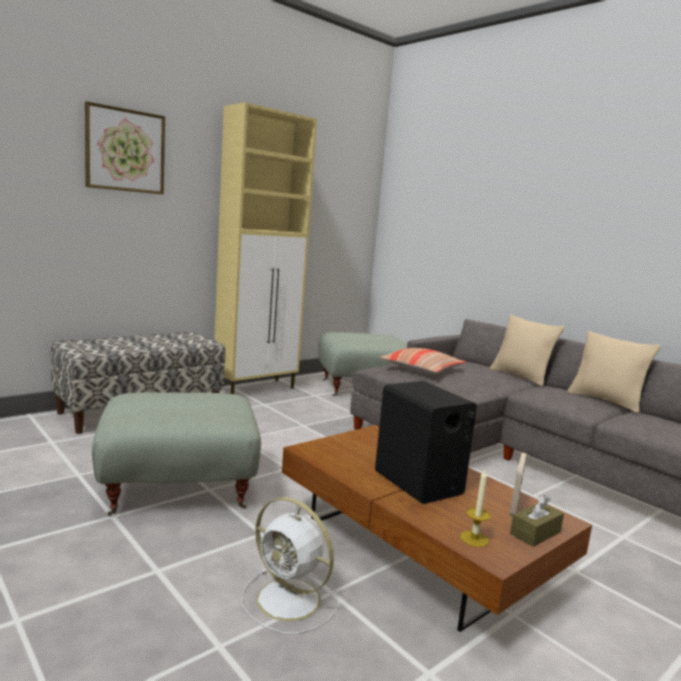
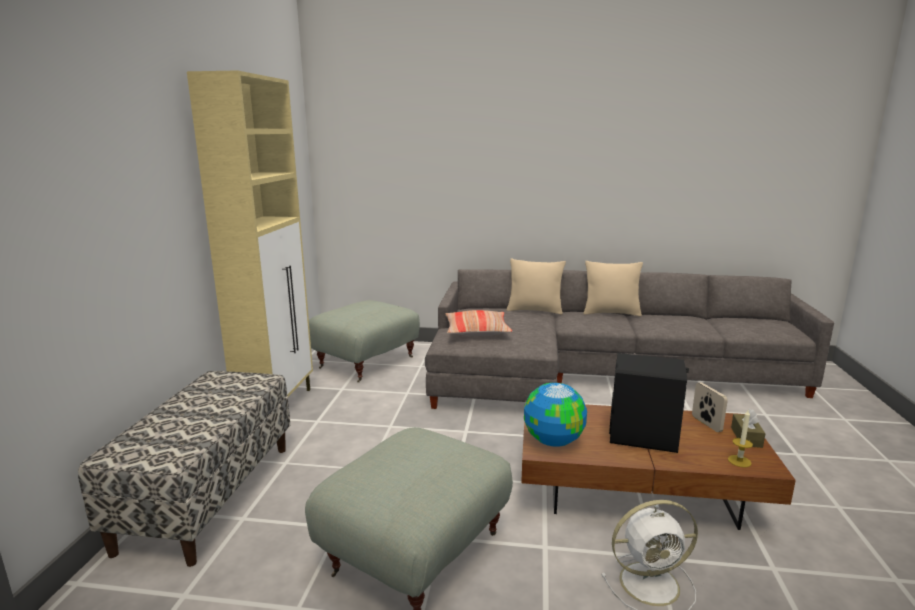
camera: 40 degrees left, 5 degrees up
picture [85,101,165,195] -> none
none -> globe [524,383,587,447]

